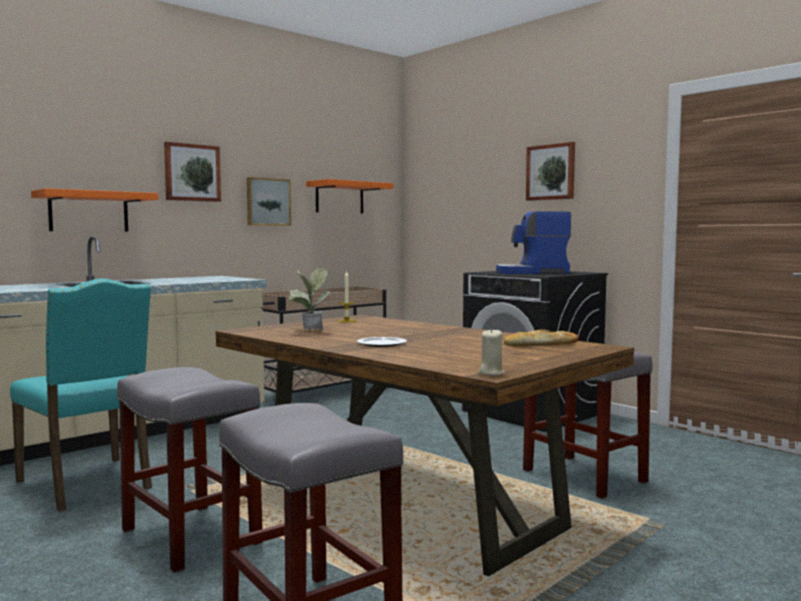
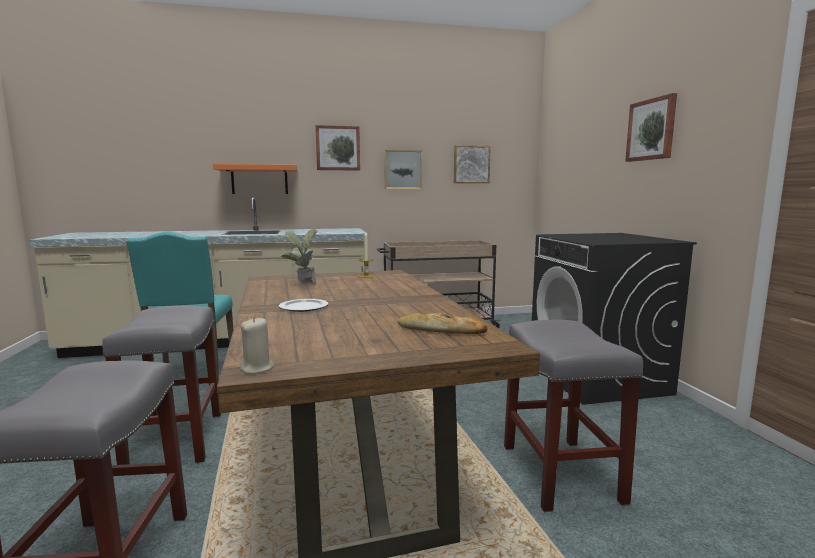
camera: 30 degrees right, 5 degrees up
orange shelf [306,179,393,213] -> picture [454,145,491,183]
coffee machine [496,211,571,274] -> none

